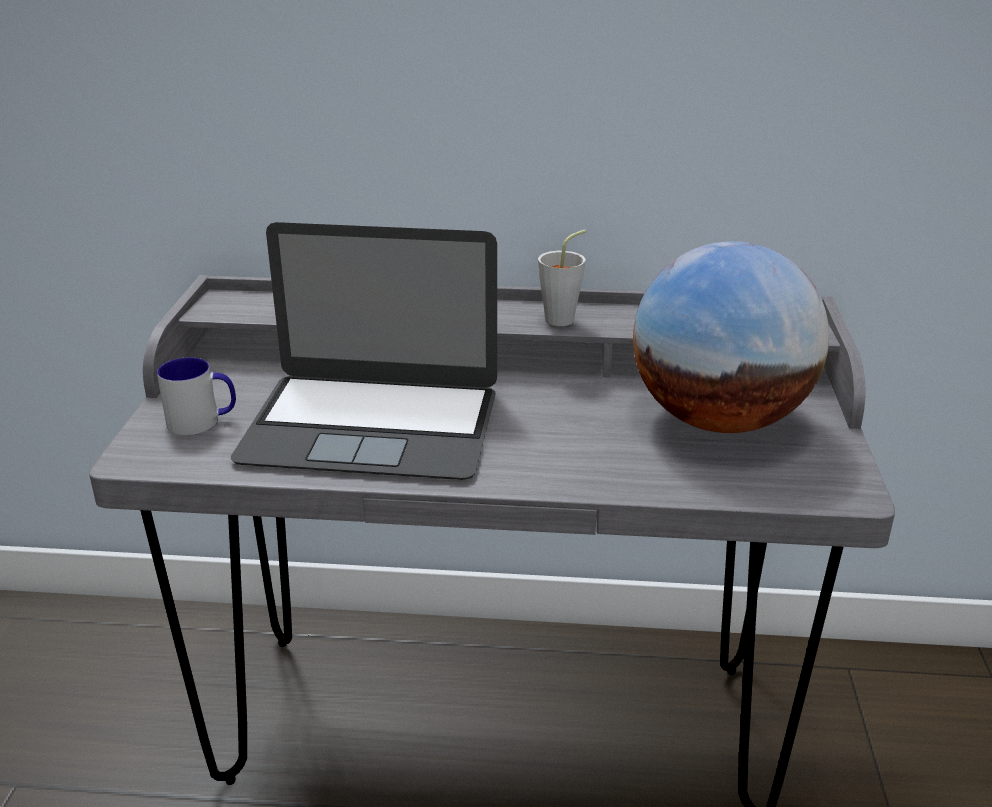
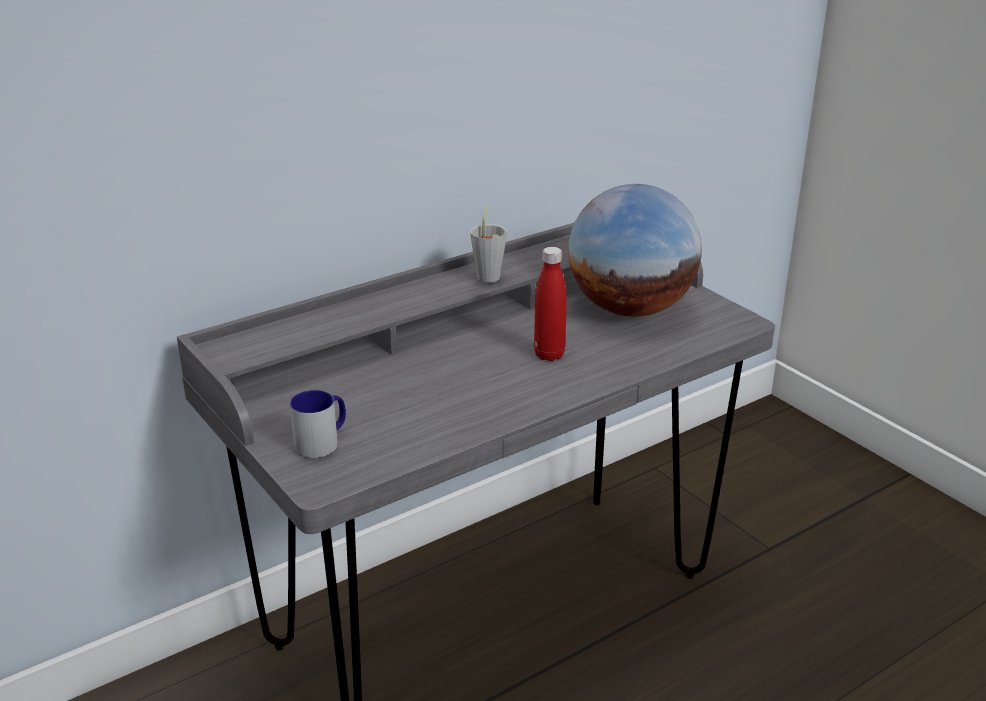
camera: 40 degrees left, 0 degrees up
laptop [231,222,497,480] -> none
none -> red bottle [534,247,567,361]

